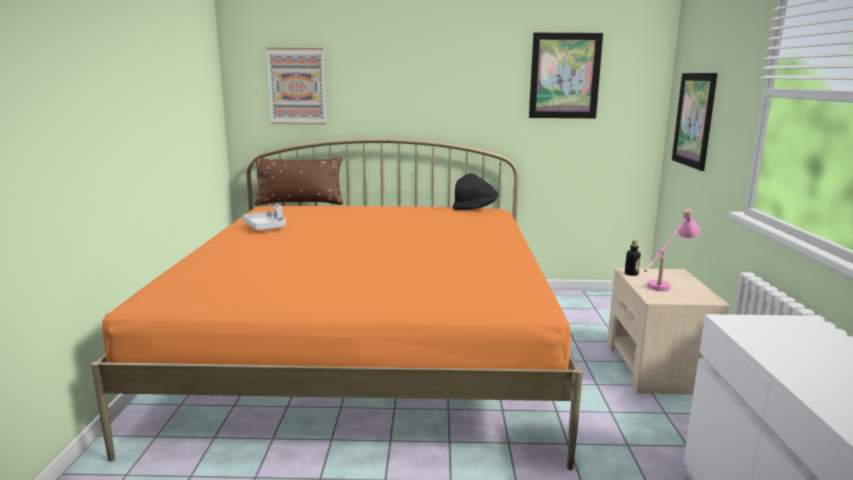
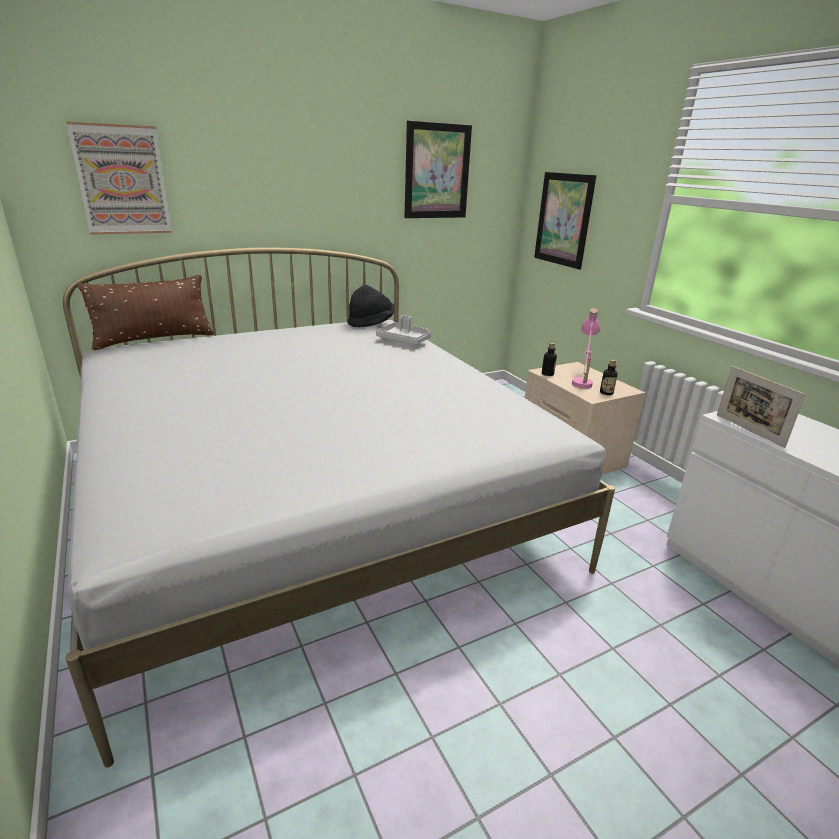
camera: 30 degrees left, 10 degrees up
orange bed [91,138,583,470] -> white bed [63,247,615,768]
grey tray [242,205,286,230] -> grey tray moved to [376,315,431,344]
none -> bottle [600,360,618,395]
none -> picture frame [717,366,806,448]

